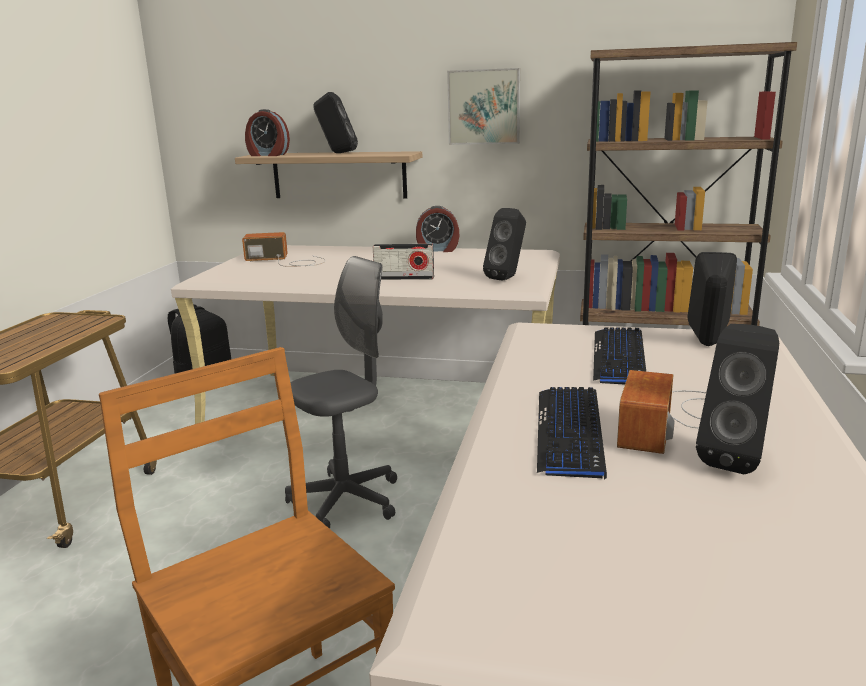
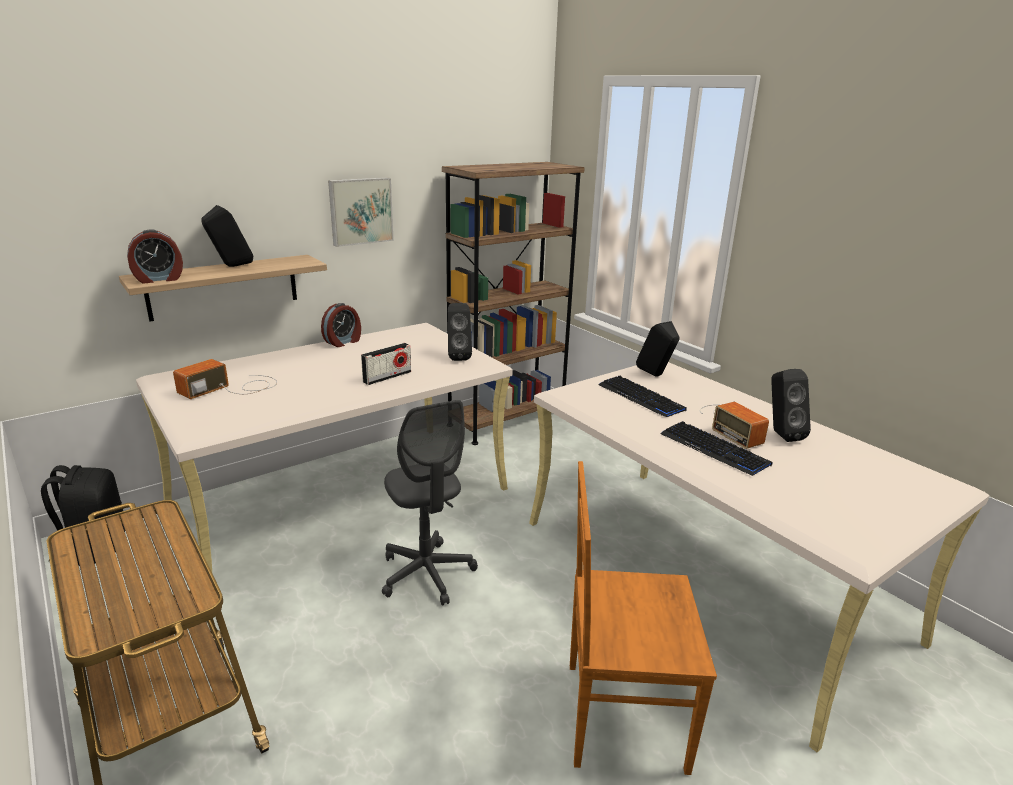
camera: 50 degrees left, 5 degrees up
grey office chair [285,256,397,529] -> grey office chair turned 150 degrees clockwise [382,400,478,606]

